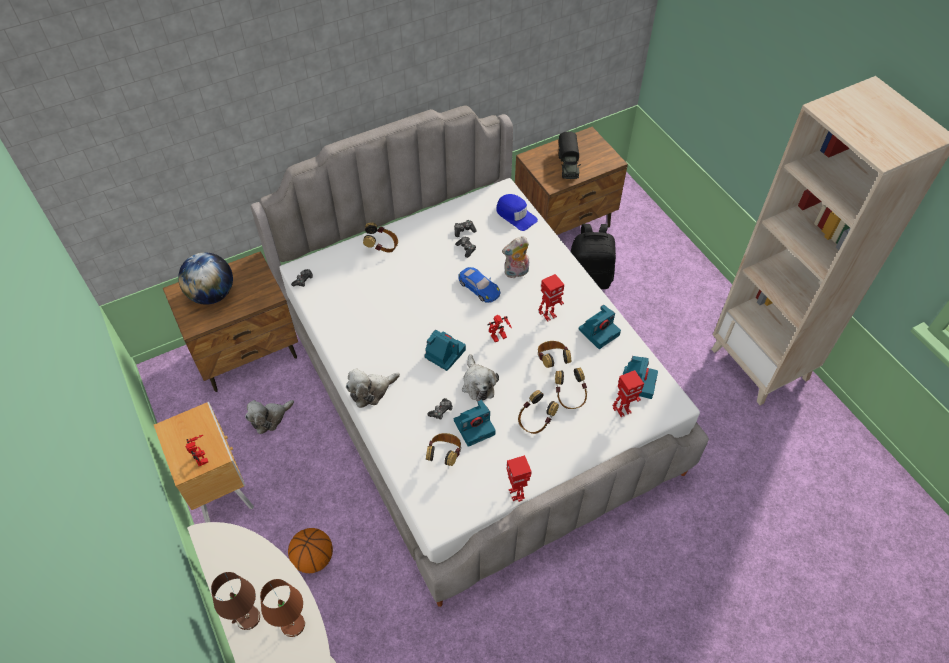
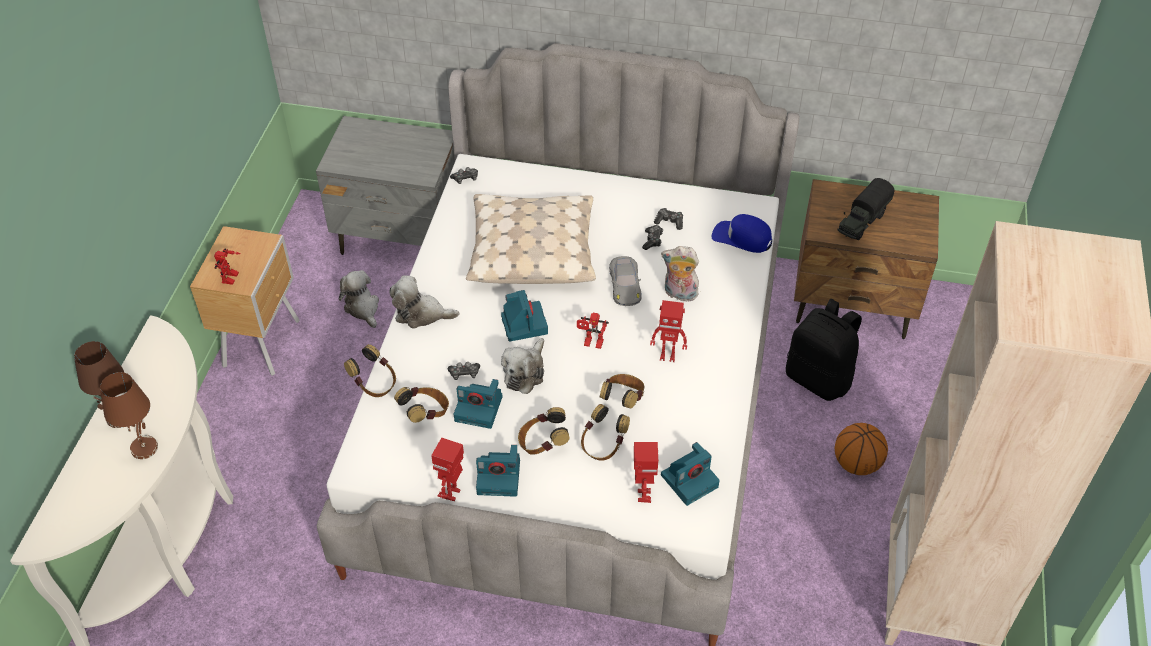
camera: 40 degrees right, 5 degrees down
brown nightstand [163,251,298,392] -> grey nightstand [316,116,455,255]
globe [178,252,233,305] -> none
plush toy [245,400,294,434] -> plush toy turned 60 degrees clockwise [339,270,379,328]
basketball [288,528,333,573] -> basketball moved to [835,423,888,475]
headphones [363,222,398,252] -> headphones moved to [344,344,396,397]
blue toy car [458,267,500,303] -> grey toy car [609,256,642,306]
blue cap [496,194,538,231] -> blue cap turned 120 degrees clockwise [711,214,772,253]
camera [579,305,621,349] -> camera moved to [476,445,520,497]
toy robot [613,370,644,417] -> toy robot turned 105 degrees counterclockwise [634,442,659,503]
none -> beige pillow [466,194,596,284]

